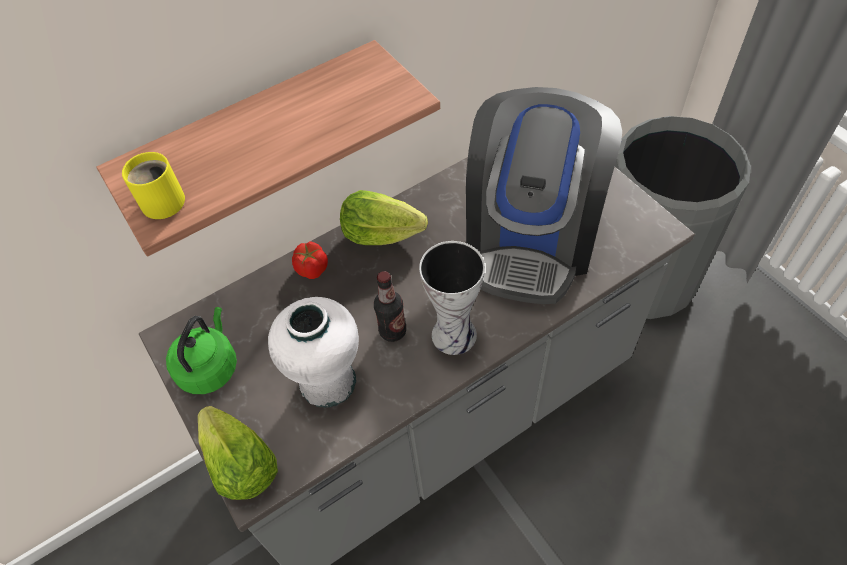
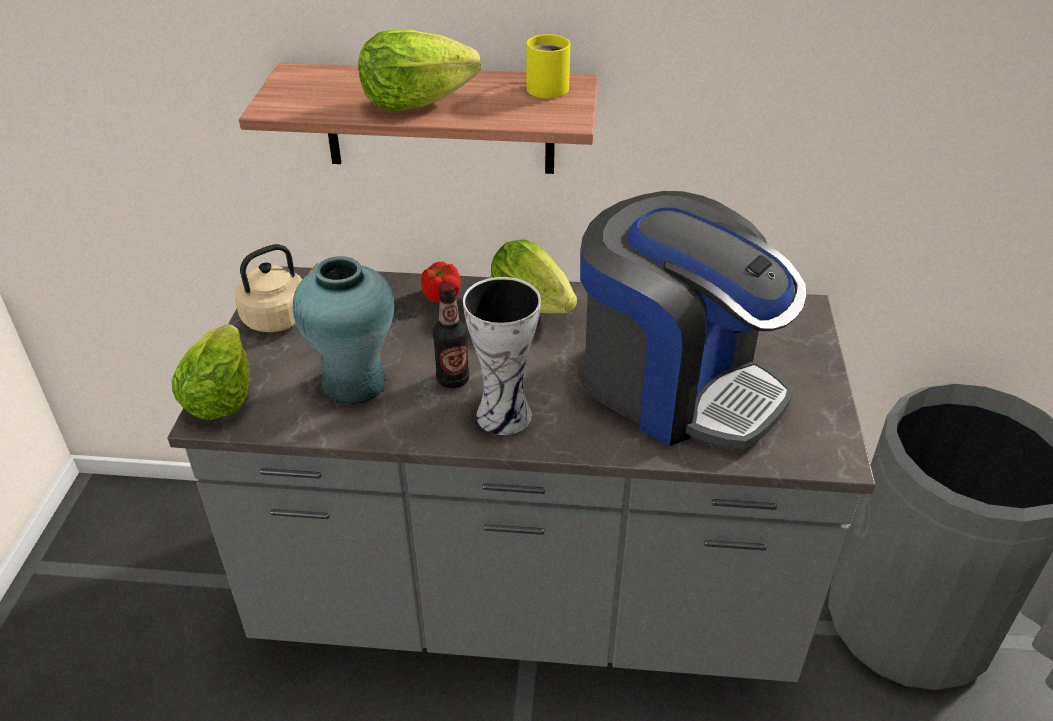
camera: 35 degrees right, 15 degrees down
yellow mug [122,152,185,219] -> yellow mug moved to [526,34,570,98]
green kettle [166,307,237,394] -> beige kettle [235,244,320,332]
white vase [268,297,359,408] -> turquoise vase [293,256,394,405]
coffee machine [466,87,622,304] -> coffee machine turned 105 degrees counterclockwise [580,191,807,449]
none -> lettuce [358,30,481,111]

